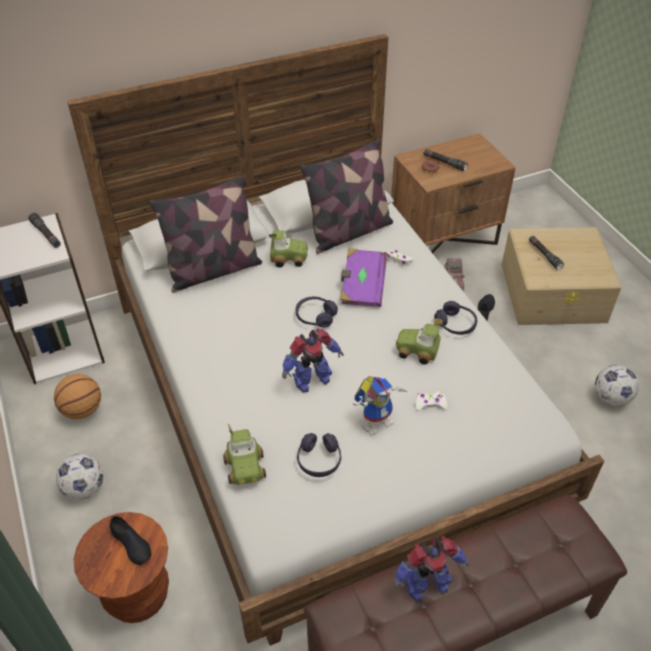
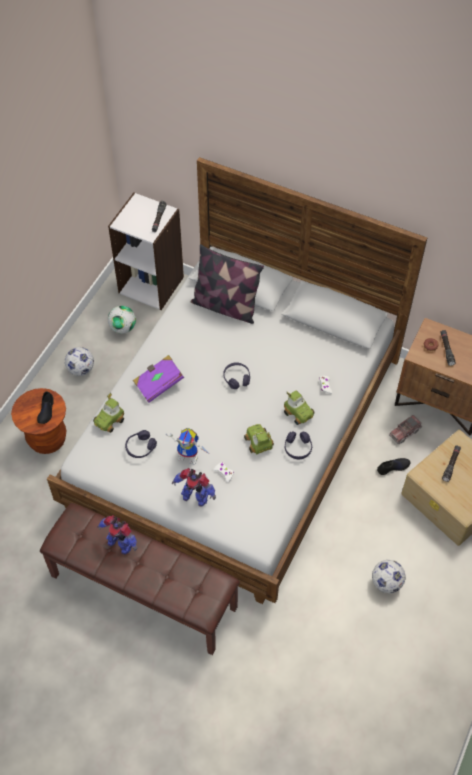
camera: 50 degrees right, 10 degrees up
basketball [54,374,101,419] -> football [108,306,136,334]
toy car [269,230,308,268] -> toy car moved to [284,391,315,425]
toy robot [282,328,344,393] -> toy robot moved to [172,468,216,507]
pillow [300,139,393,254] -> none
purple book [340,248,388,307] -> purple book moved to [133,355,184,403]

